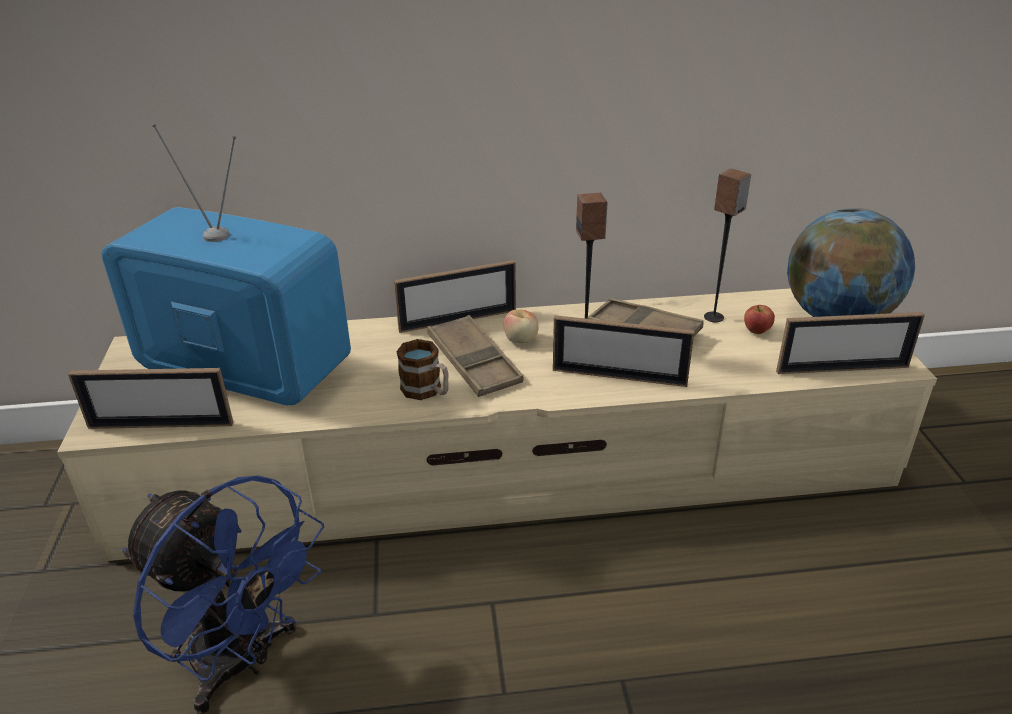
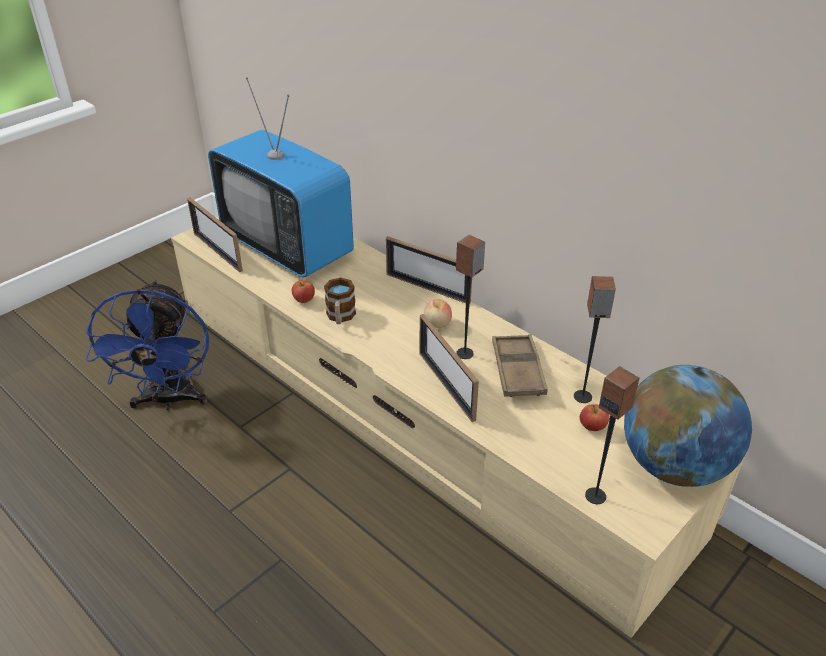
camera: 50 degrees right, 5 degrees up
television [101,124,351,405] -> television turned 150 degrees clockwise [208,78,354,278]
brown tray [427,315,523,397] -> none
picture frame [776,312,925,374] -> speaker [585,367,639,504]
none -> apple [292,280,315,303]

